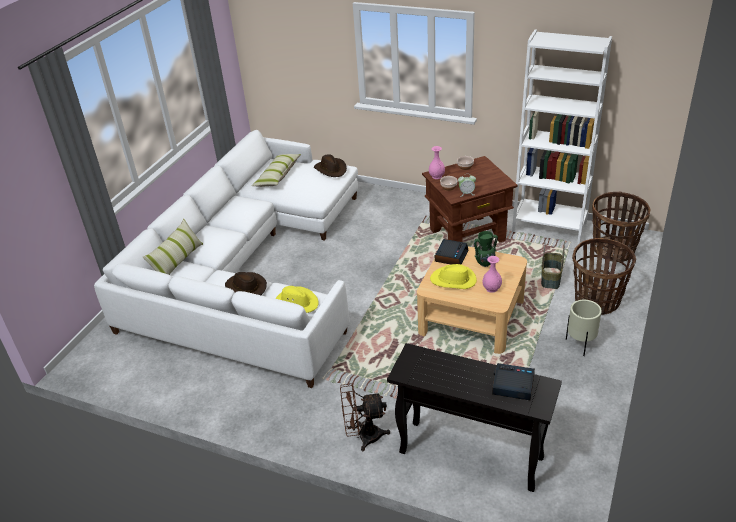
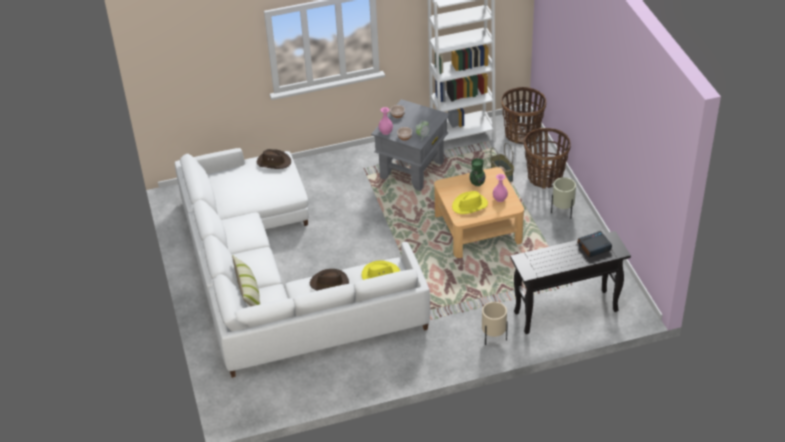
camera: 40 degrees left, 5 degrees up
pillow [252,154,301,187] -> none
brown fan [340,383,390,451] -> beige planter [482,302,508,345]
brown side table [422,156,518,243] -> grey side table [371,99,450,191]
alarm clock [435,239,468,265] -> none

